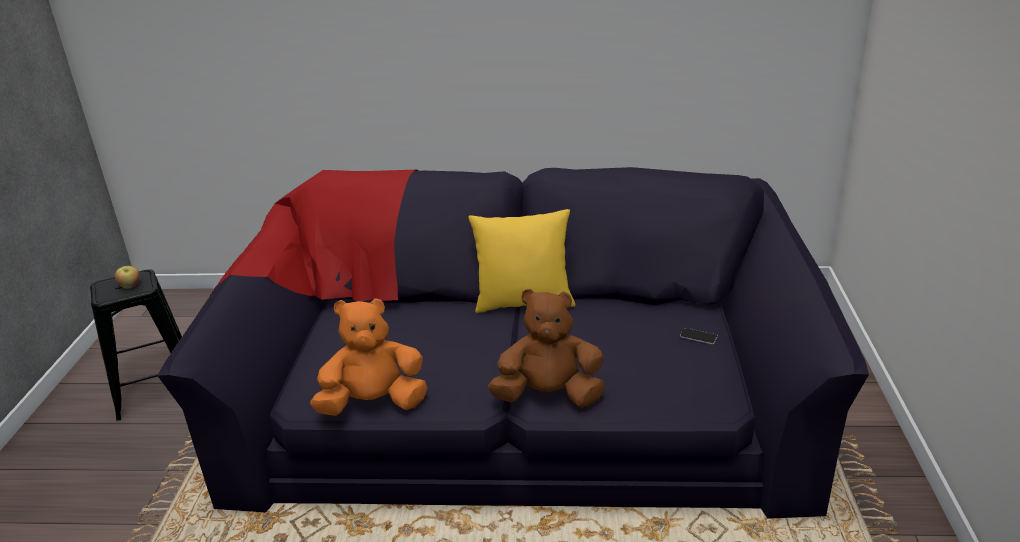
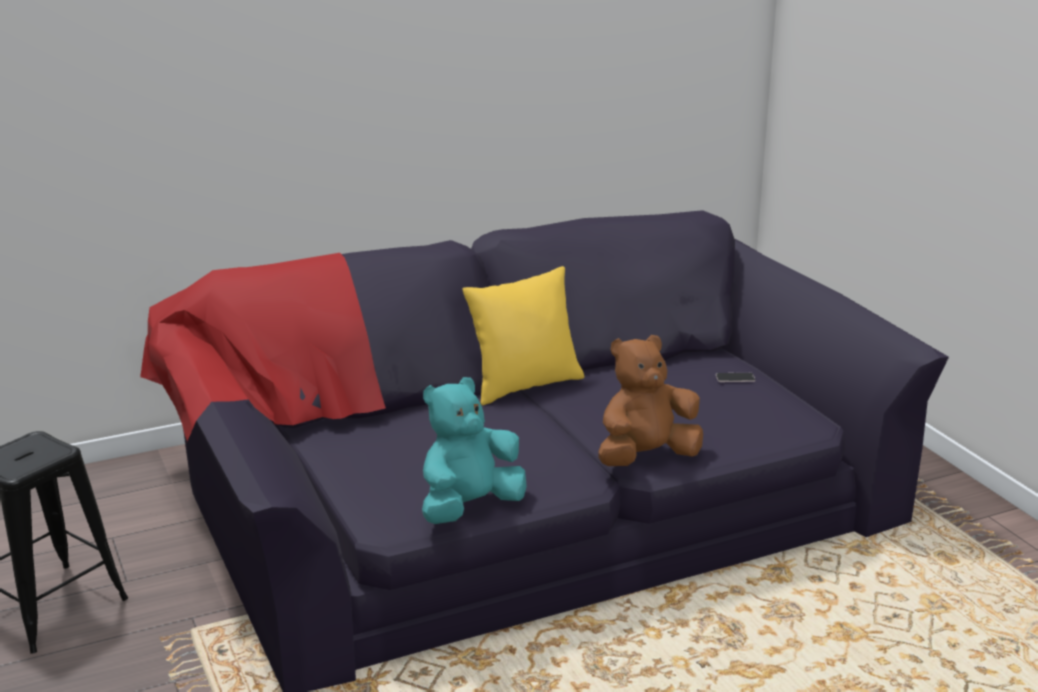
camera: 30 degrees left, 5 degrees down
apple [115,266,140,289] -> none
orange plush toy [310,298,427,416] -> turquoise plush toy [422,377,527,524]

